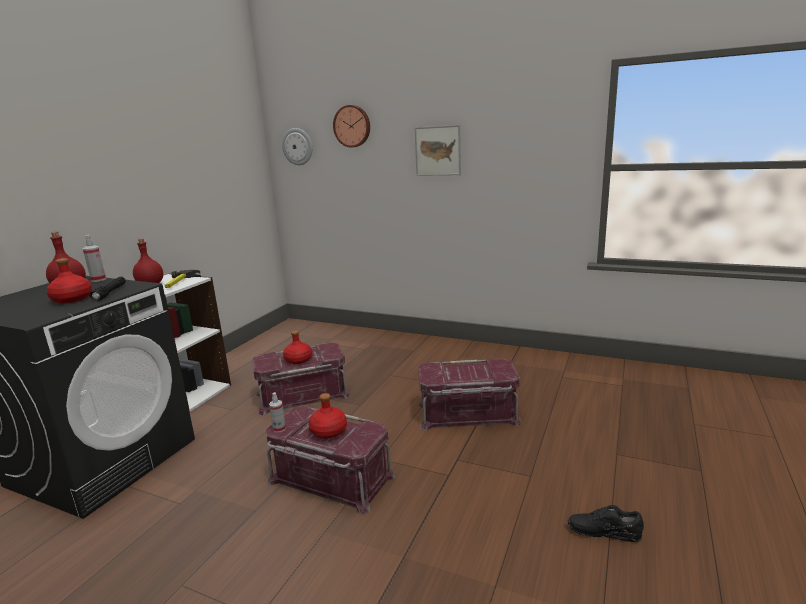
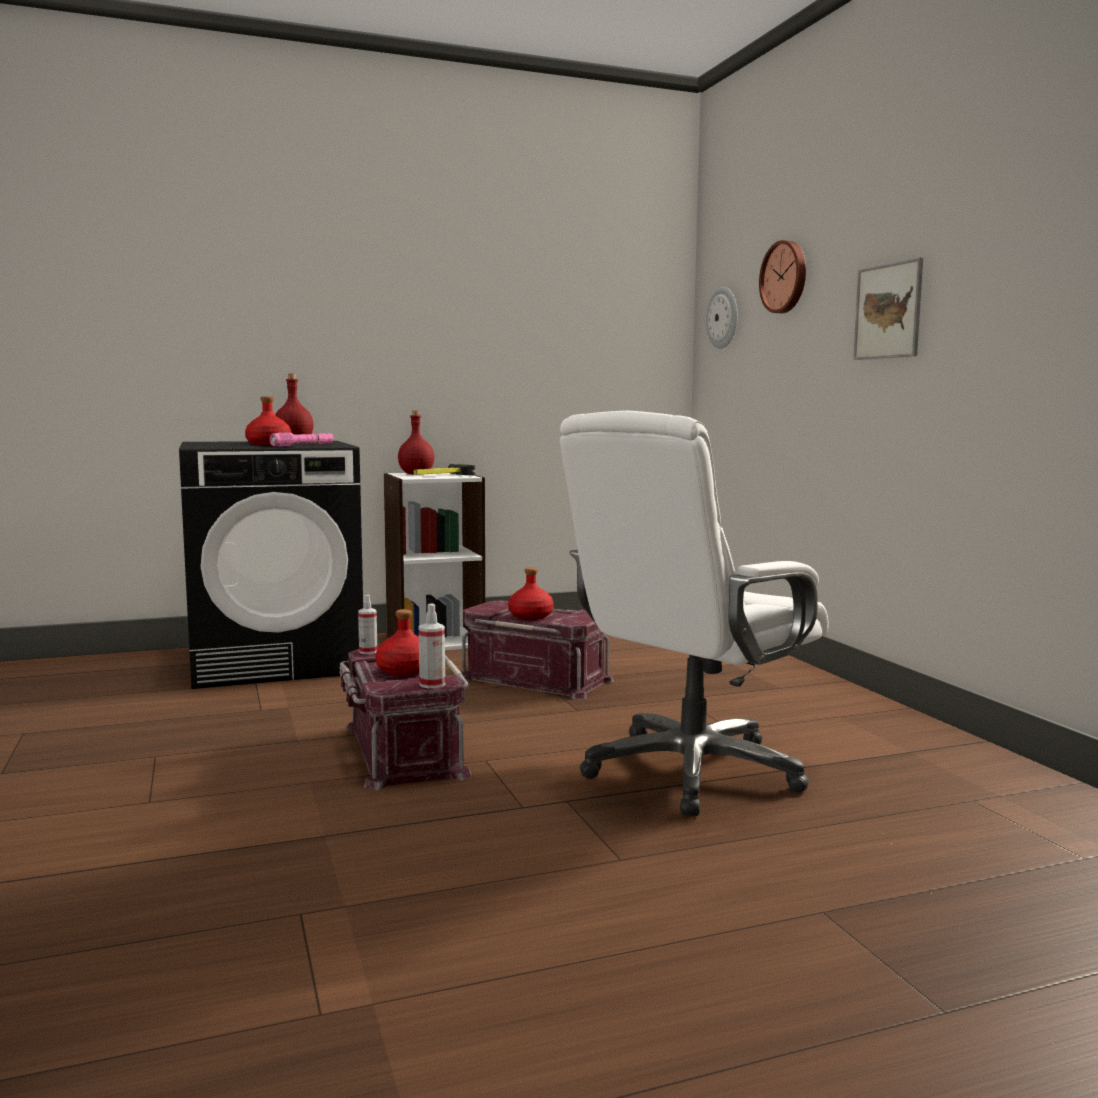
camera: 45 degrees right, 10 degrees down
spray bottle [83,235,106,282] -> spray bottle moved to [419,604,445,688]
black flashlight [90,277,126,301] -> pink flashlight [270,432,334,447]
red storage box [418,358,522,431] -> white office chair [560,411,829,816]
black shoe [568,505,644,542] -> none

